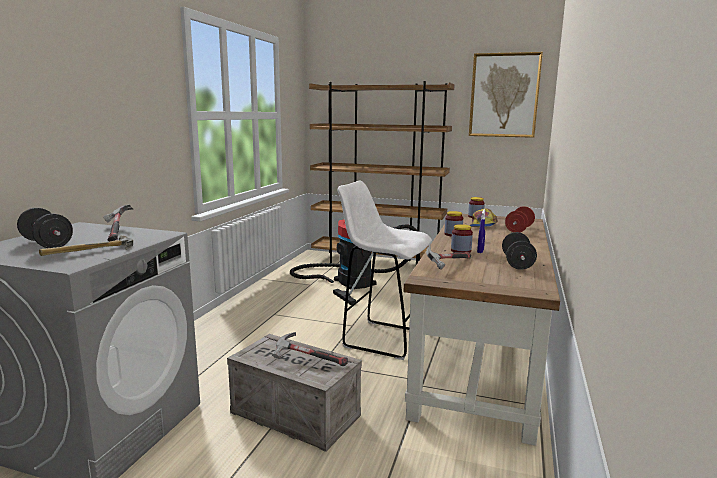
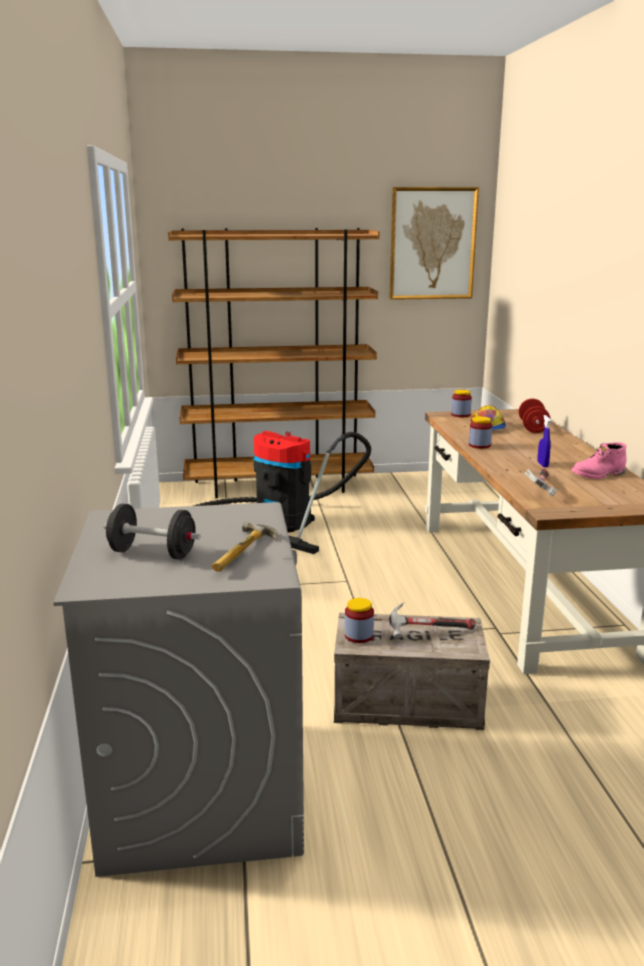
camera: 25 degrees left, 5 degrees up
hammer [103,205,133,242] -> none
white stool [338,181,432,360] -> none
jar [451,224,473,253] -> jar moved to [345,598,374,643]
black dumbbell [502,232,537,270] -> pink boot [571,442,626,479]

